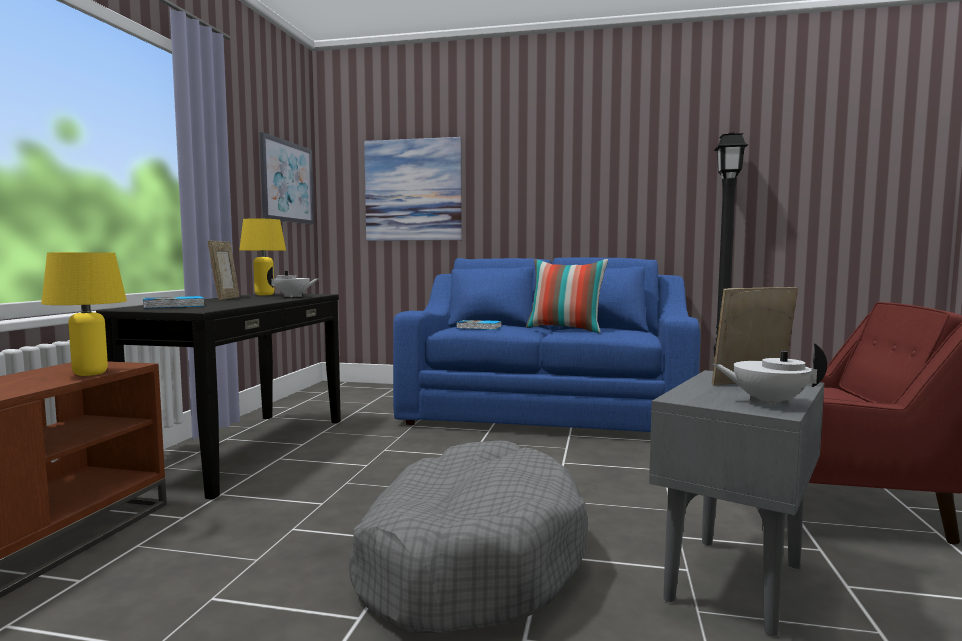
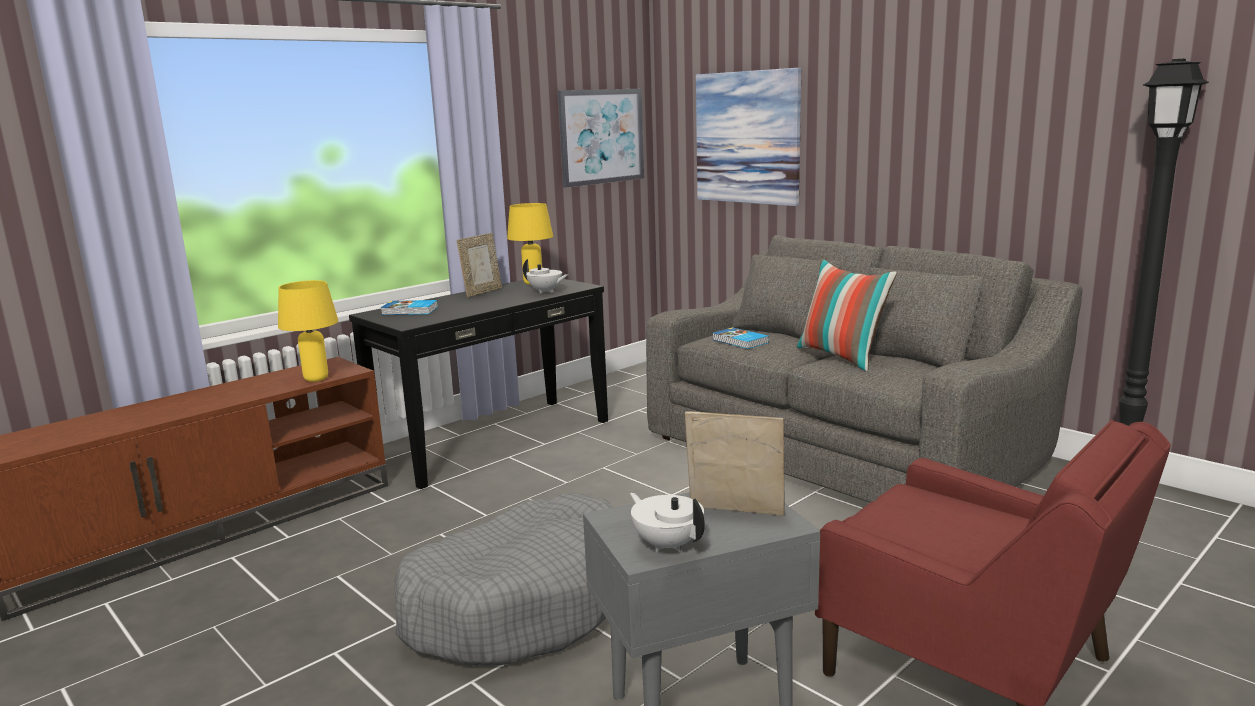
camera: 35 degrees right, 10 degrees up
blue sofa [393,258,701,432] -> grey sofa [646,235,1083,503]

